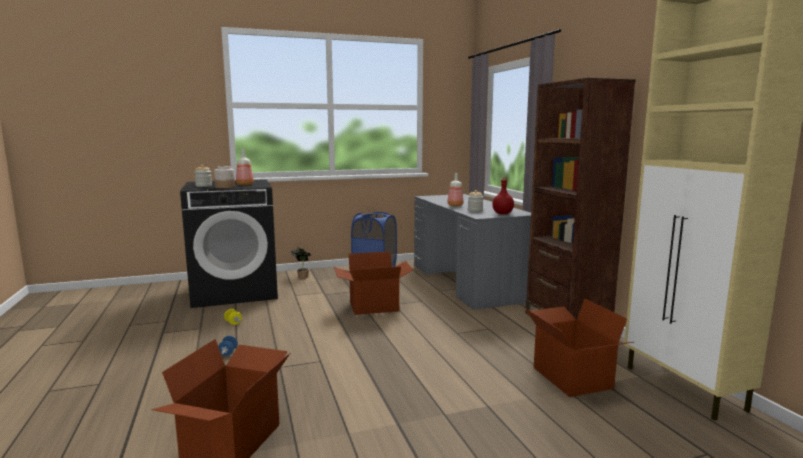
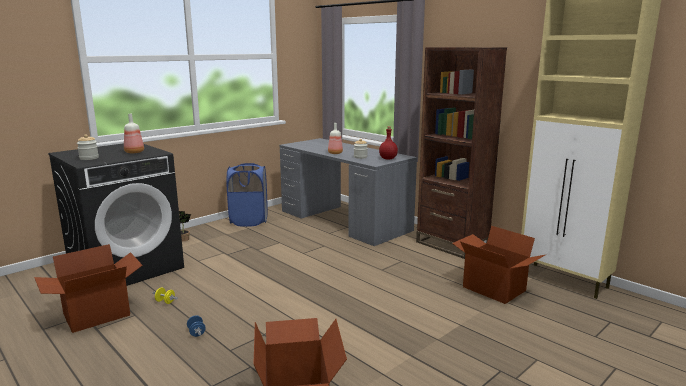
camera: 25 degrees left, 5 degrees up
jar [214,166,235,188] -> none
cardboard box [334,251,413,315] -> cardboard box moved to [34,244,143,333]

